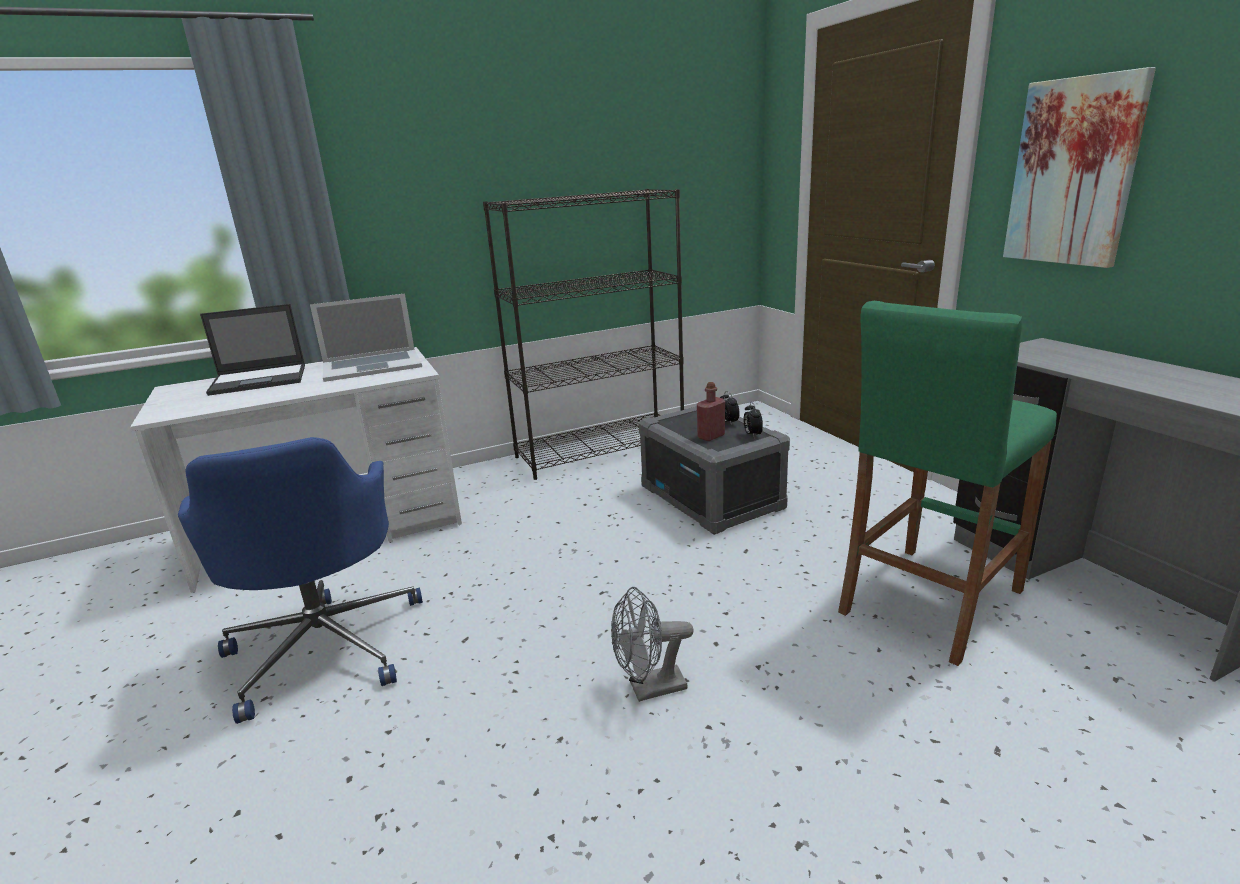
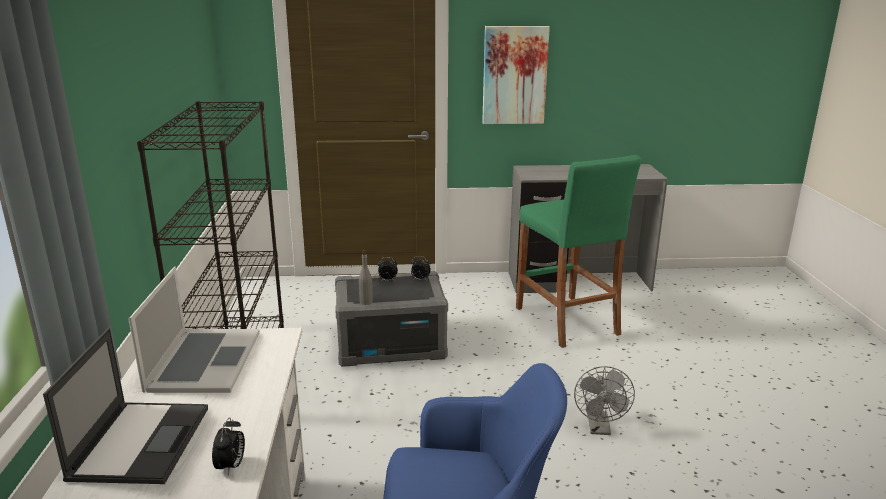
camera: 70 degrees left, 0 degrees up
red bottle [697,382,725,441] -> none
none -> alarm clock [212,417,245,476]
none -> grey bottle [359,250,373,305]

